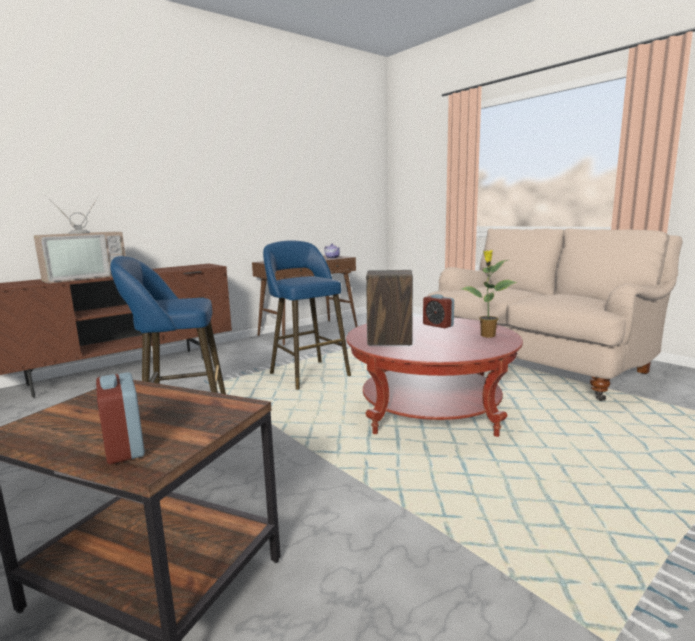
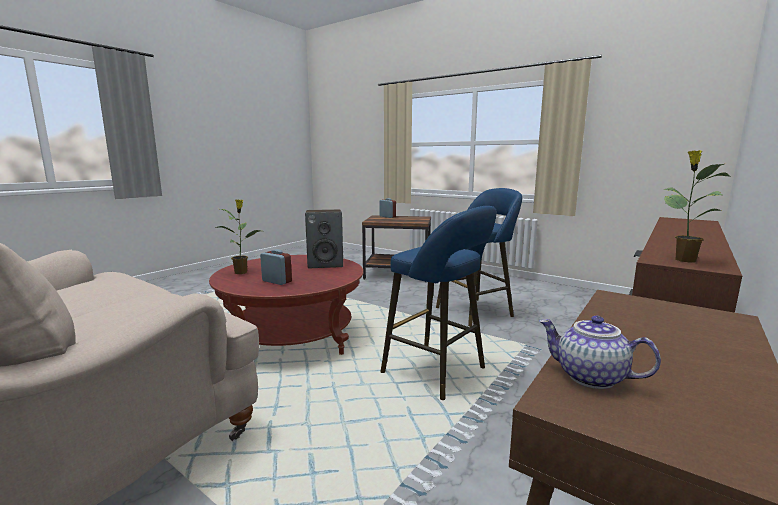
camera: 165 degrees right, 0 degrees up
television [34,195,126,283] -> none
none -> potted plant [663,150,730,262]

